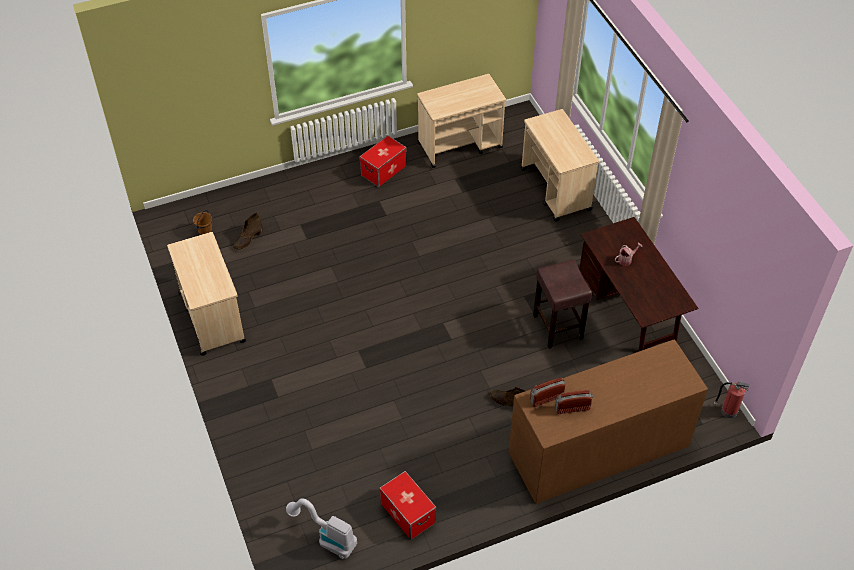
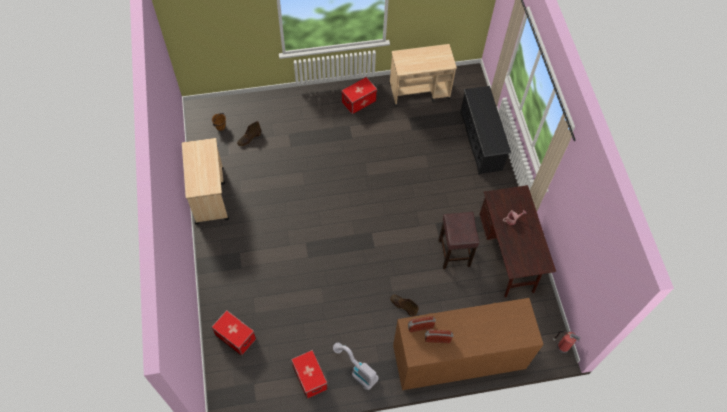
camera: 10 degrees right, 10 degrees up
vacuum cleaner [286,498,357,559] -> vacuum cleaner moved to [333,343,379,390]
beige cart [521,109,599,221] -> black shoe rack [460,86,511,175]
none -> storage box [211,310,256,356]

